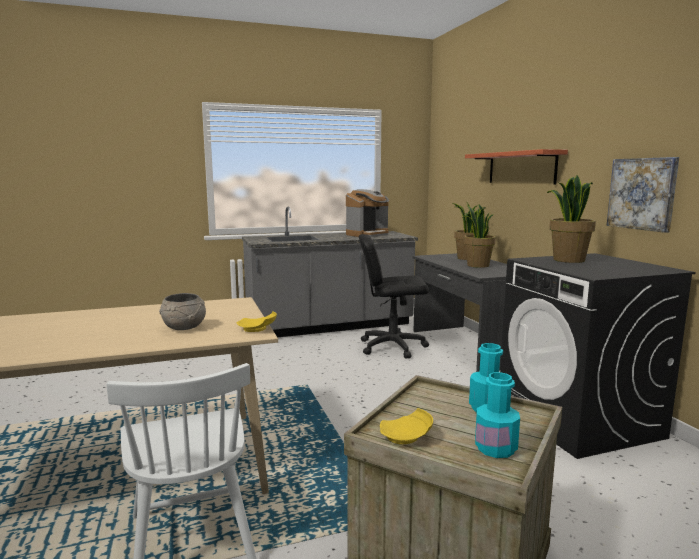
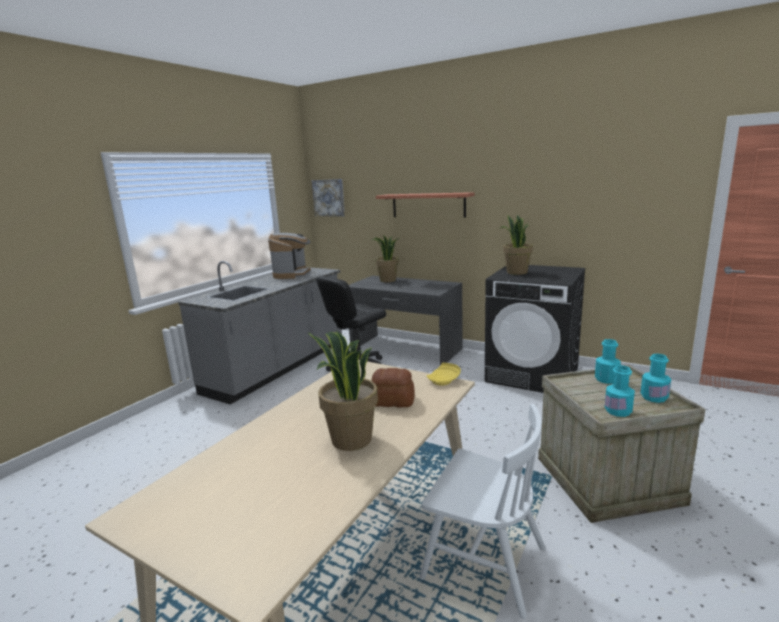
camera: 40 degrees left, 5 degrees up
grey bowl [159,293,206,330] -> bread [372,368,415,407]
yellow plate [380,408,433,444] -> turquoise bottle [605,365,635,417]
potted plant [462,204,496,268] -> potted plant moved to [307,331,378,451]
picture [606,157,679,233] -> picture moved to [312,179,345,216]

